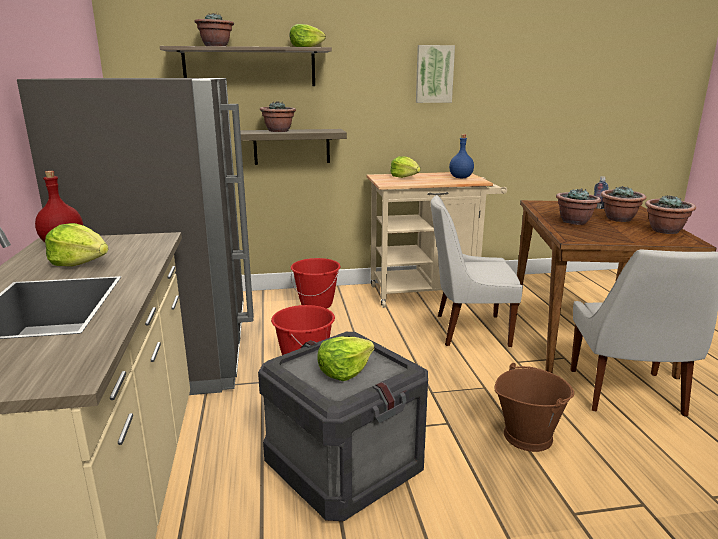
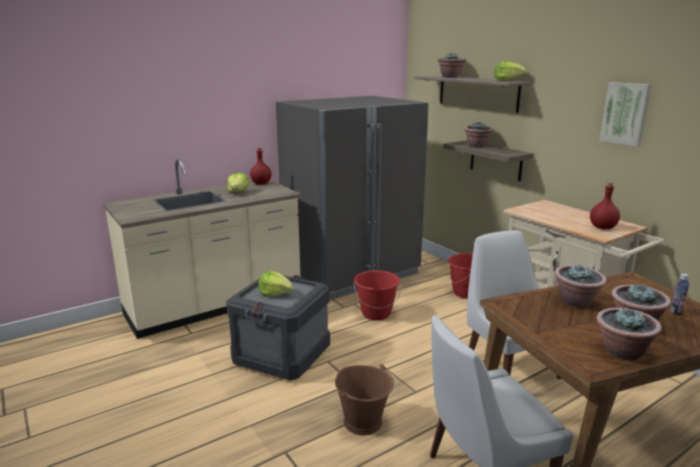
camera: 65 degrees right, 0 degrees up
lettuce [390,156,421,178] -> none
blue bottle [449,134,474,178] -> red bottle [590,182,620,229]

